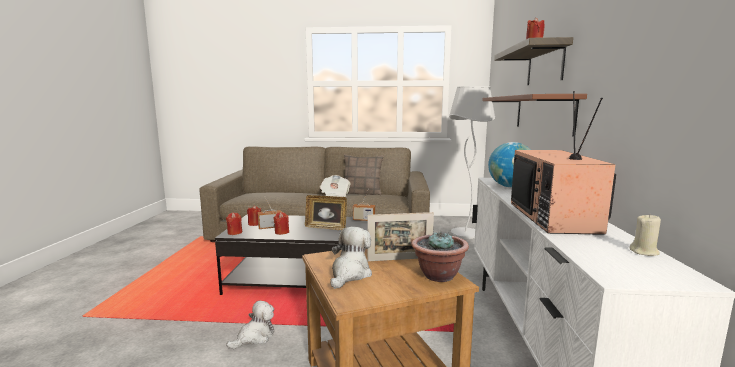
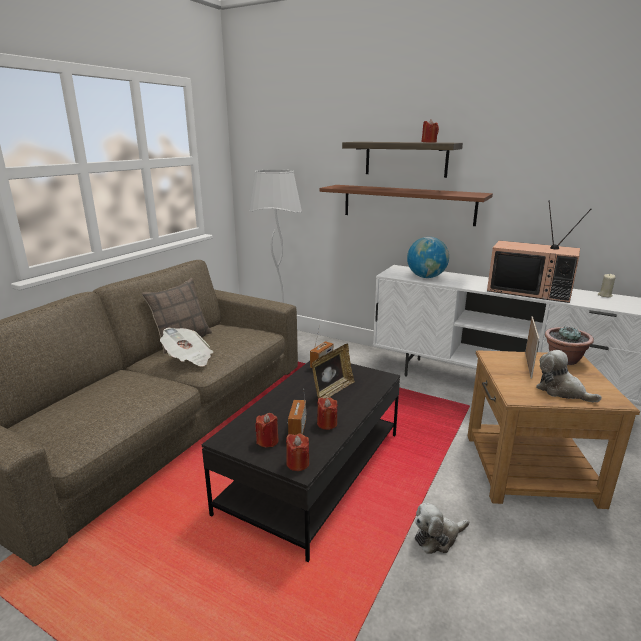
camera: 65 degrees left, 10 degrees up
plush toy [226,301,274,349] -> plush toy turned 90 degrees counterclockwise [415,502,469,554]

